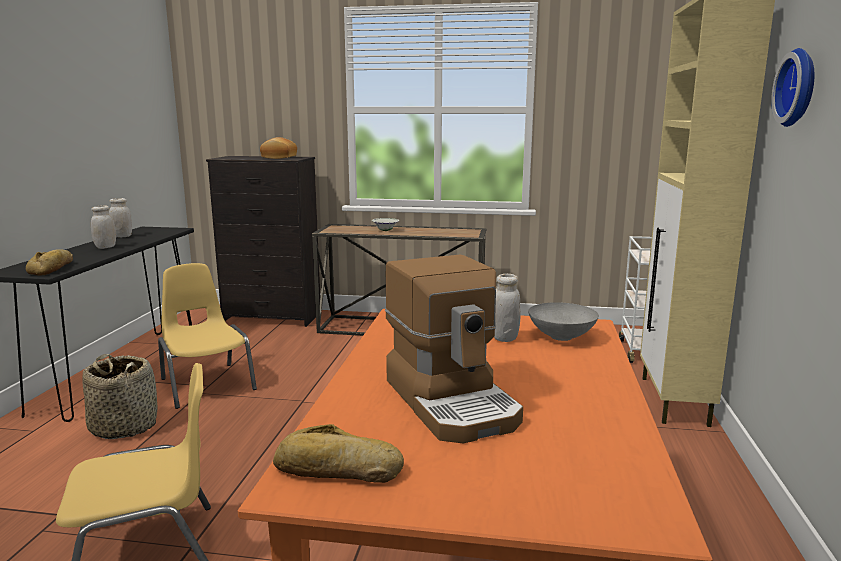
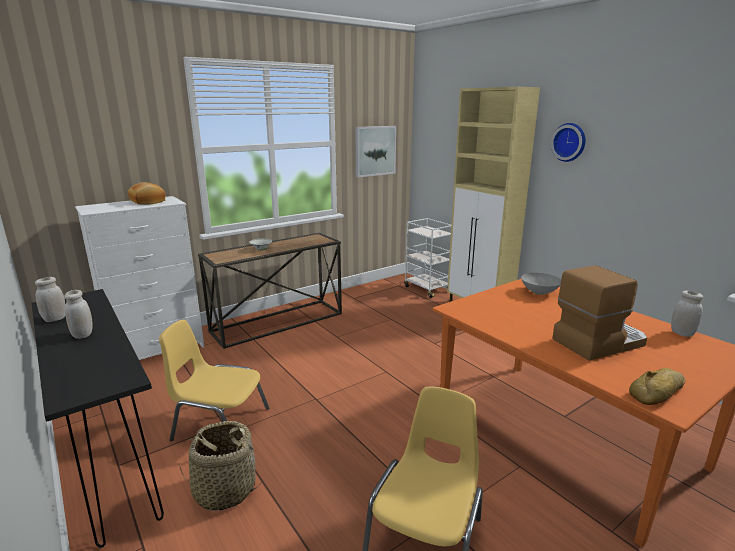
camera: 45 degrees left, 5 degrees up
bread [26,249,73,276] -> none
black dresser [206,156,320,327] -> white dresser [75,196,204,360]
coffee machine [385,255,523,443] -> coffee machine turned 45 degrees counterclockwise [552,265,647,361]
white jar [494,274,521,342] -> white jar moved to [671,291,703,337]
none -> picture [355,126,396,177]

